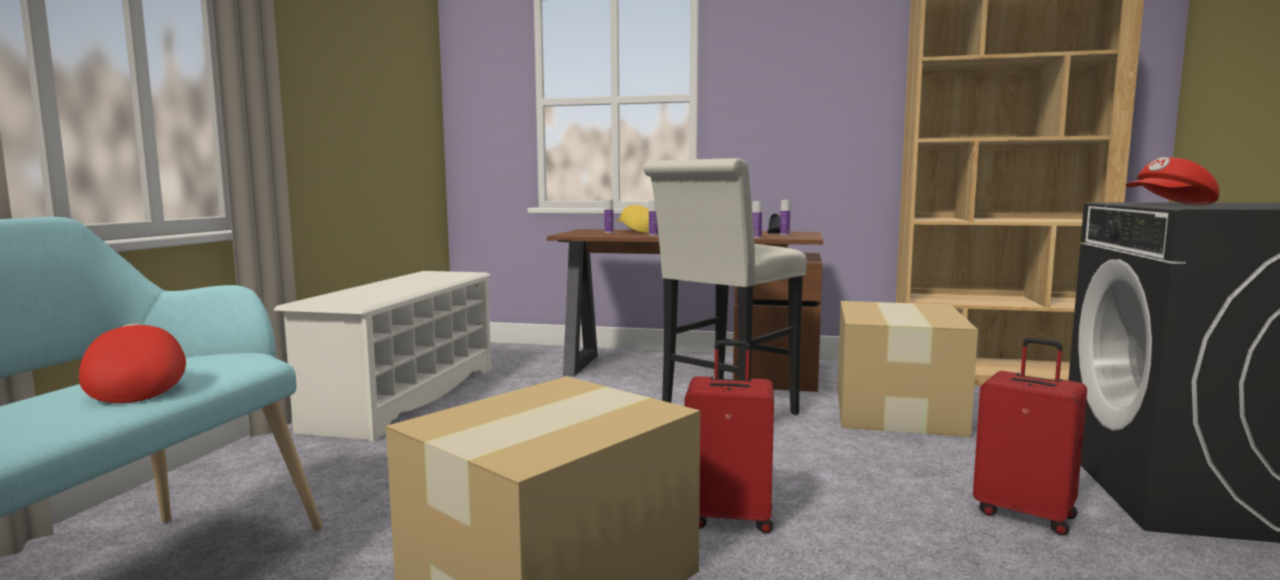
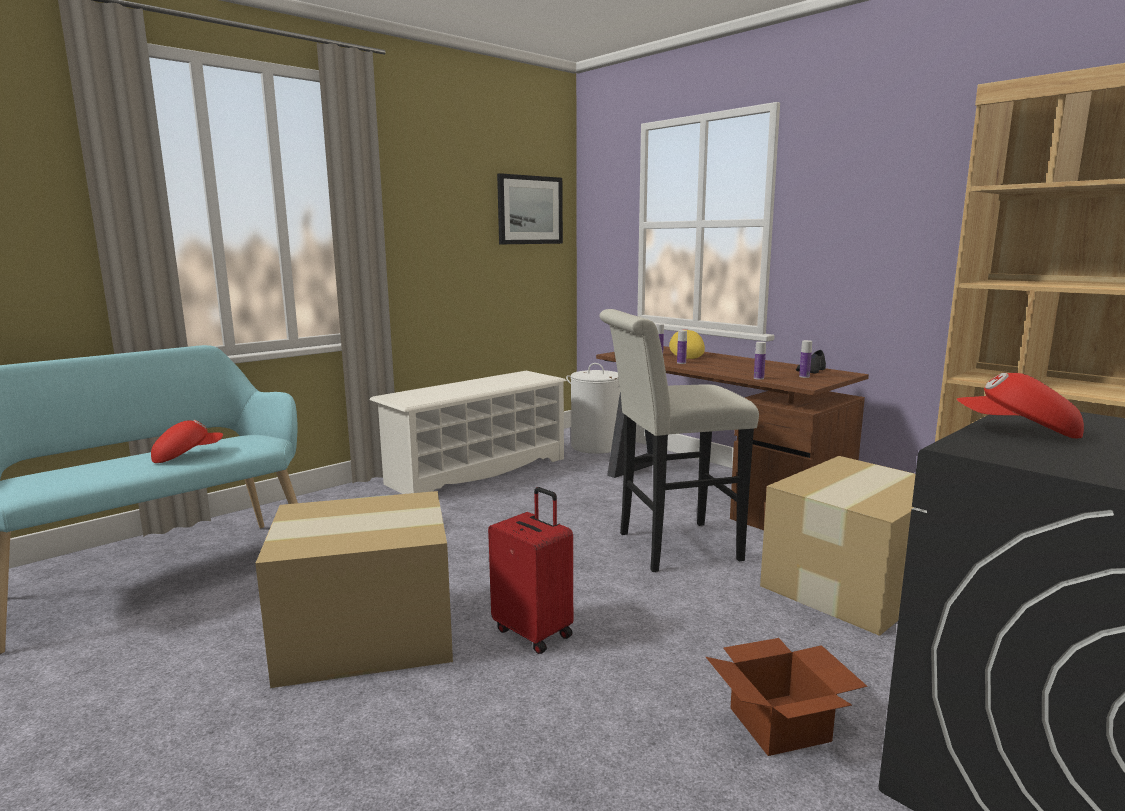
camera: 35 degrees right, 5 degrees up
red cap [79,324,186,403] -> red cap turned 45 degrees clockwise [151,420,223,463]
red suitcase [973,338,1087,535] -> cardboard box [706,638,867,756]
none -> picture [497,173,563,244]
none -> white laundry basket [566,363,620,454]

